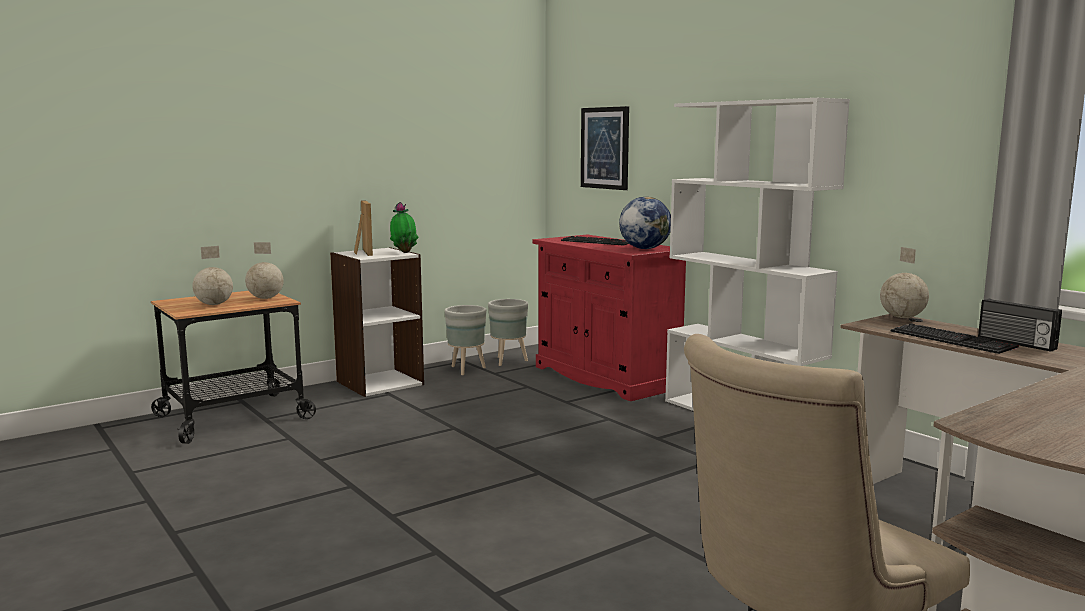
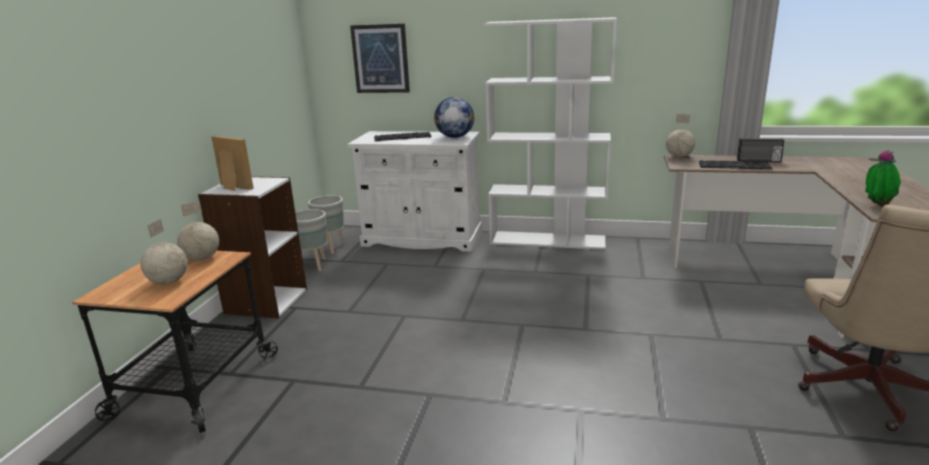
camera: 40 degrees left, 10 degrees up
potted plant [390,202,419,253] -> potted plant moved to [865,150,901,206]
red cabinet [533,235,686,401] -> white cabinet [347,131,482,252]

